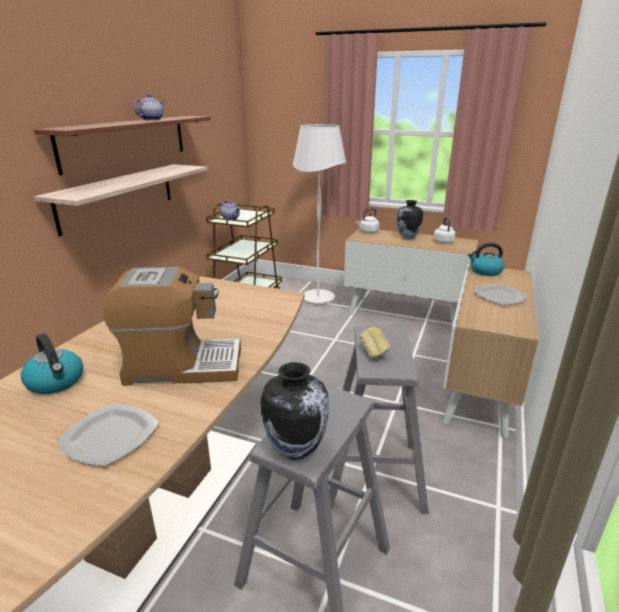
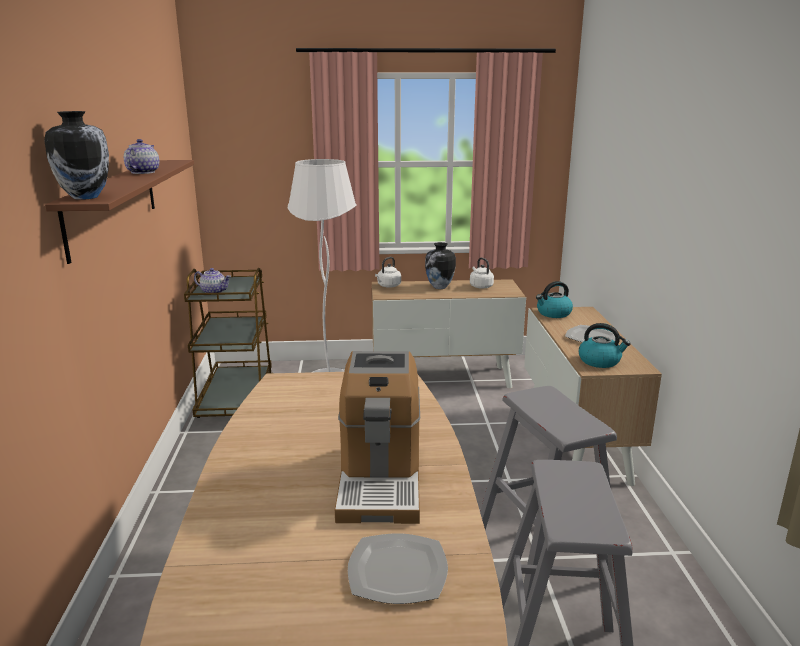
camera: 25 degrees left, 5 degrees down
kettle [21,333,83,394] -> kettle moved to [579,323,631,368]
shelf [34,164,207,237] -> none
coffee machine [103,267,241,386] -> coffee machine turned 120 degrees clockwise [335,351,420,524]
vase [261,362,329,461] -> vase moved to [44,111,109,200]
bread [360,327,391,359] -> none

